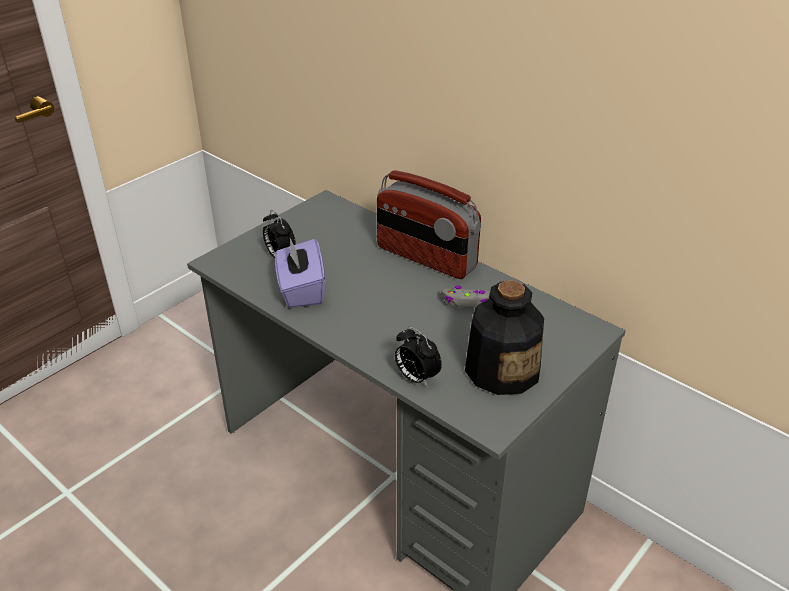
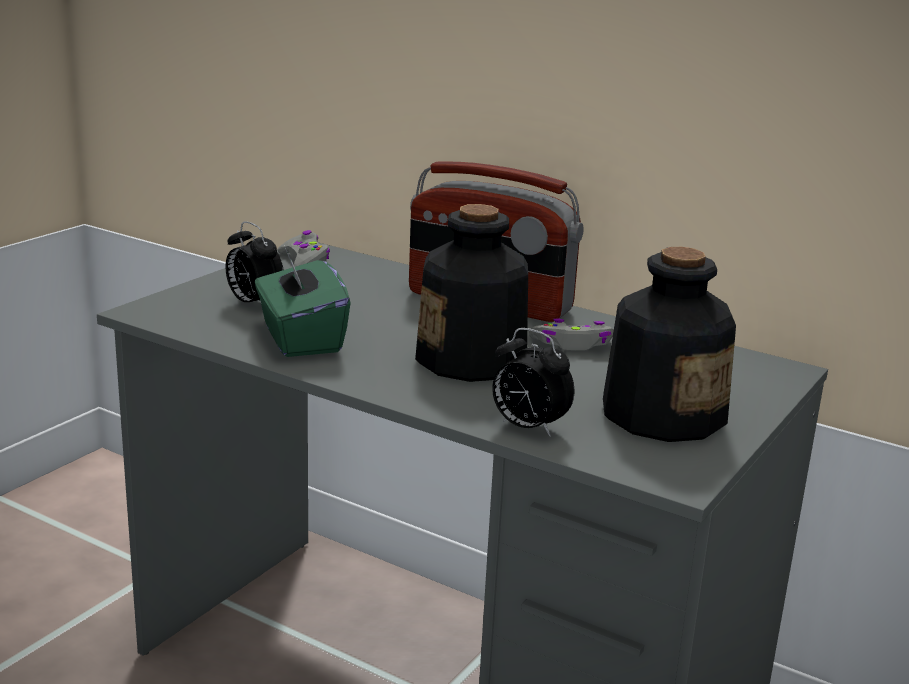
camera: 10 degrees left, 15 degrees down
purple tissue box [275,238,325,308] -> green tissue box [255,245,351,357]
none -> grey game controller [277,230,330,267]
none -> bottle [415,204,528,382]

